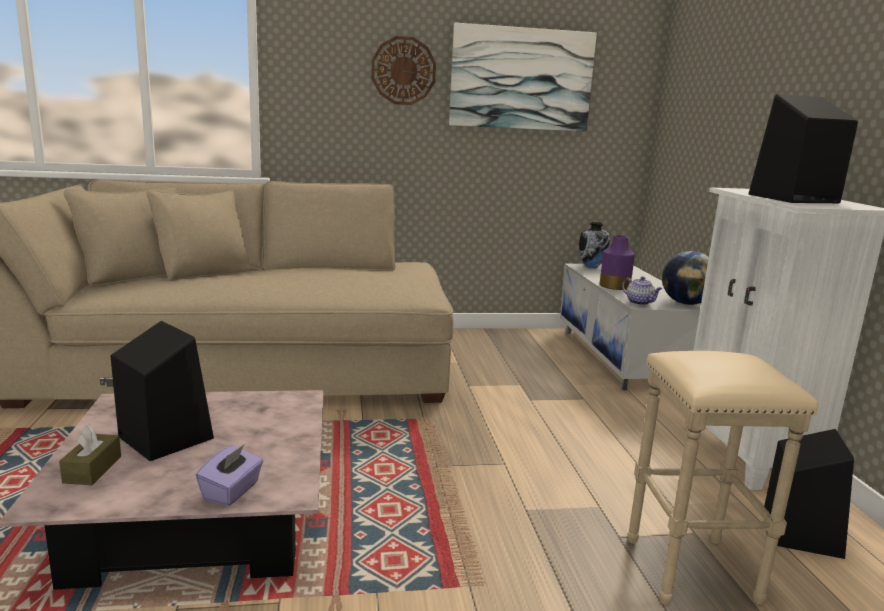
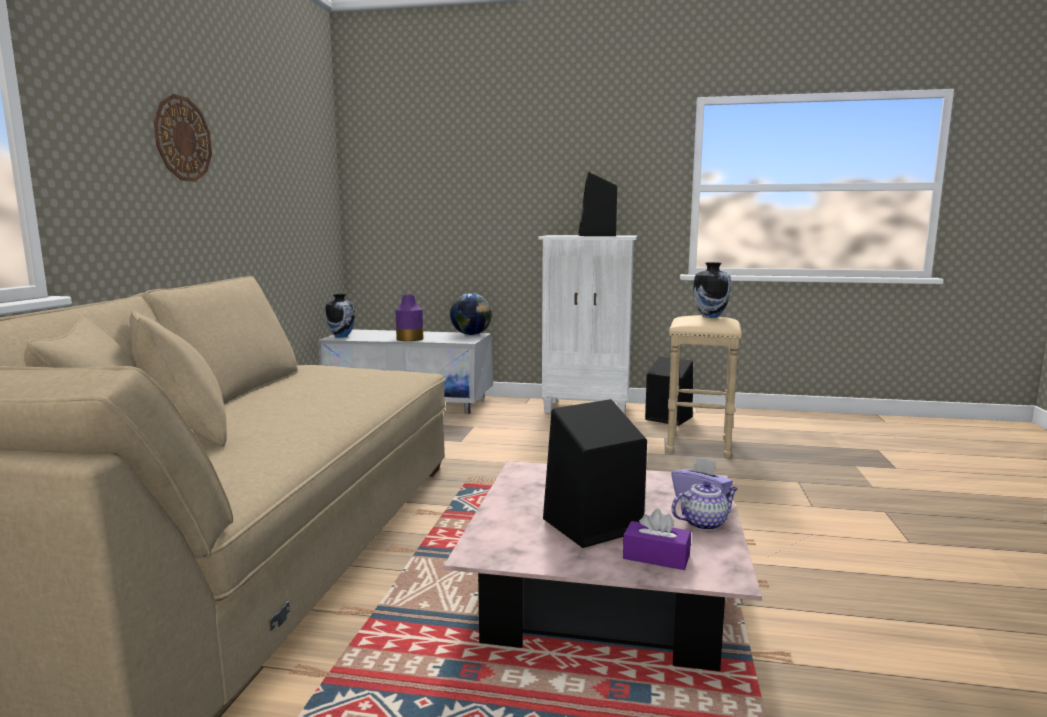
camera: 70 degrees left, 5 degrees down
brown tissue box [59,425,121,485] -> purple tissue box [623,509,691,570]
picture [449,22,597,132] -> none
teapot [622,276,662,305] -> teapot moved to [671,481,738,530]
none -> vase [693,262,731,318]

